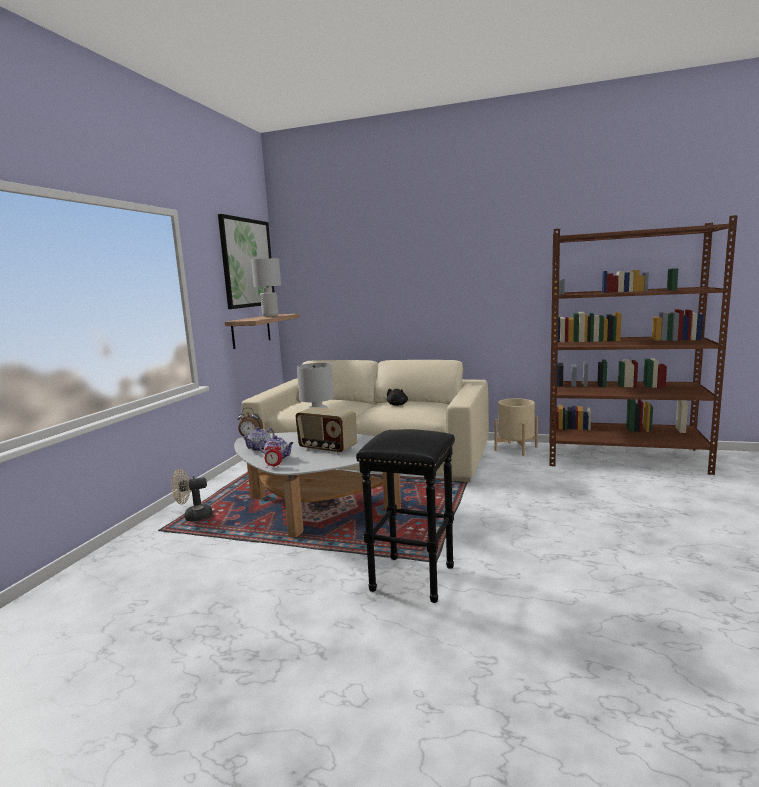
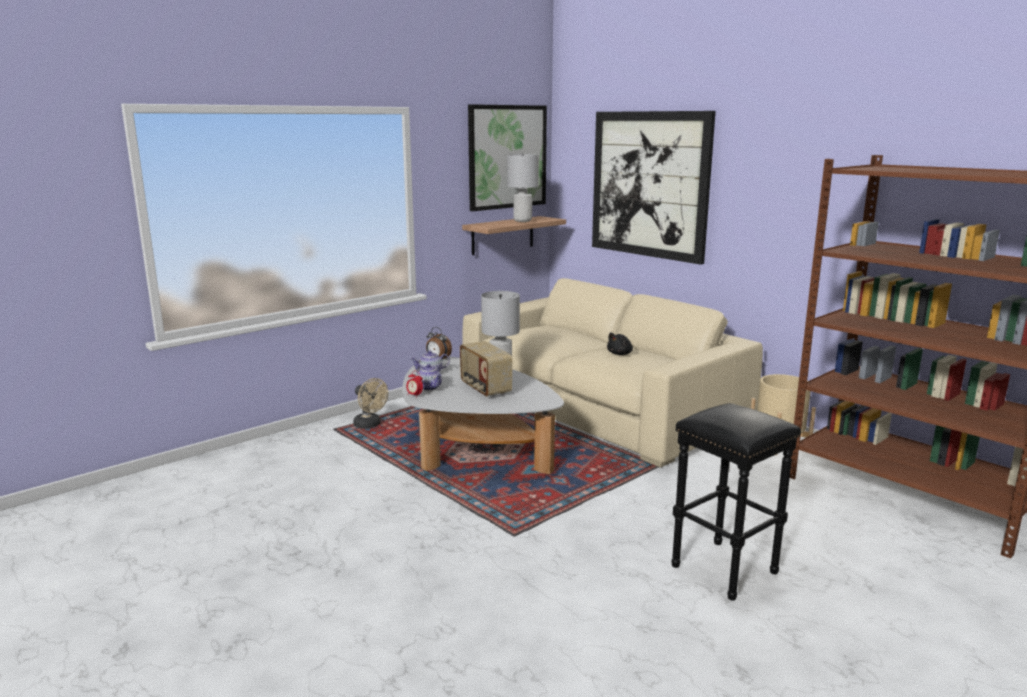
camera: 30 degrees right, 5 degrees up
beige fan [171,469,212,522] -> beige fan turned 150 degrees counterclockwise [353,378,388,429]
black stool [356,429,455,603] -> black stool moved to [671,403,801,601]
none -> picture [592,111,716,265]

